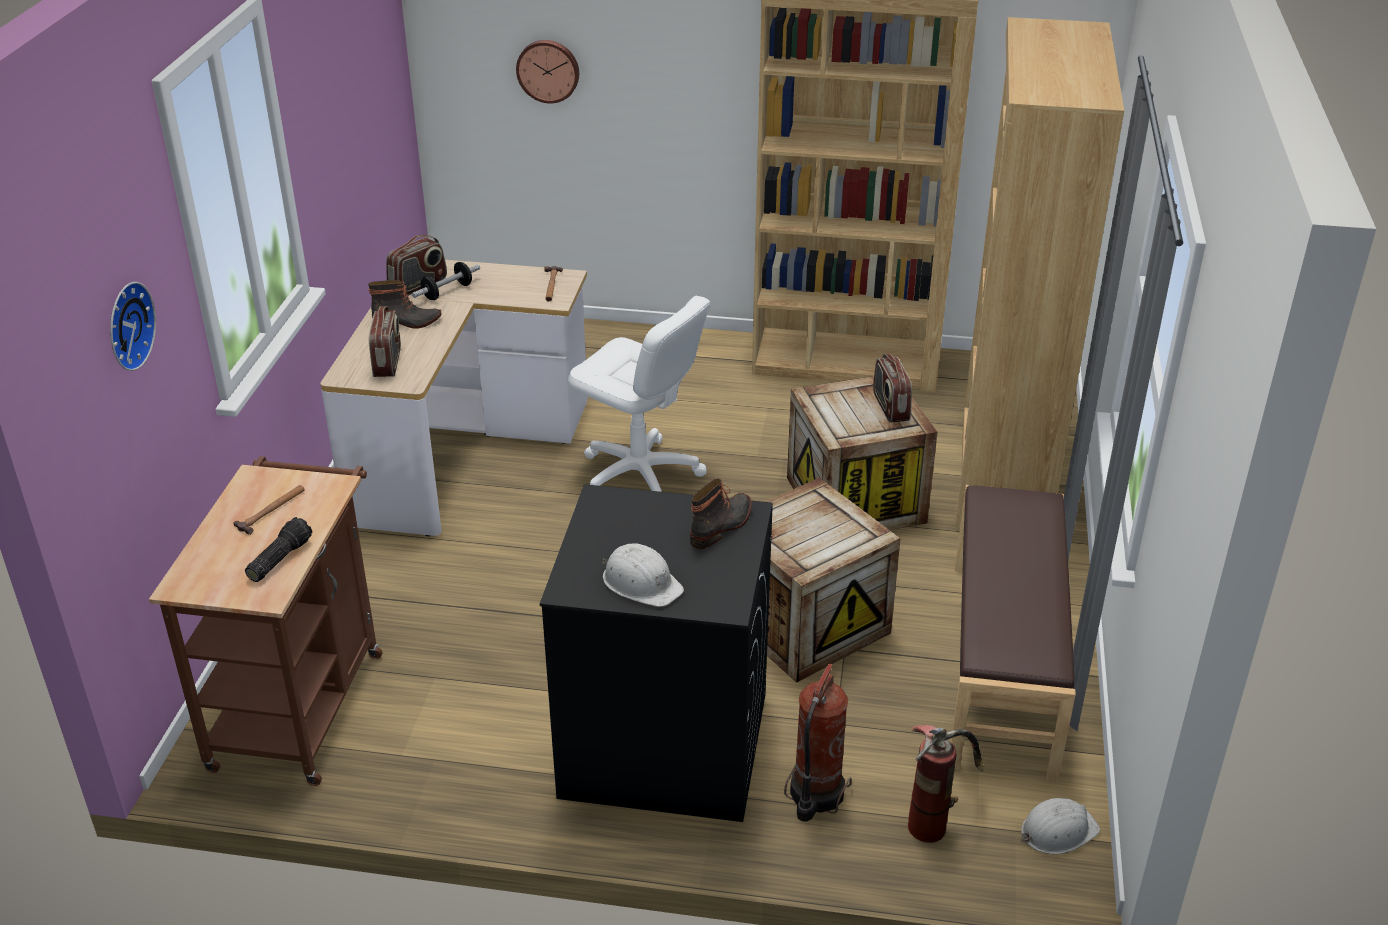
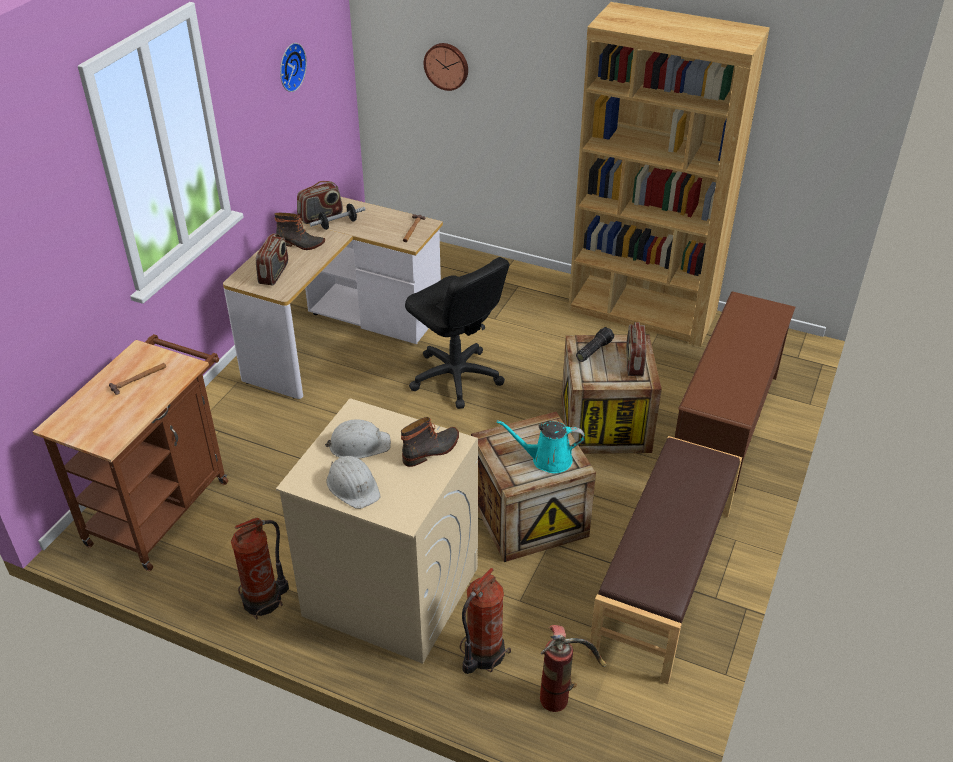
camera: 15 degrees right, 5 degrees up
wall clock [110,282,156,371] -> wall clock moved to [280,43,307,92]
flashlight [245,517,312,582] -> flashlight moved to [576,327,614,362]
black washing machine [540,484,773,822] -> beige washing machine [276,398,478,664]
white office chair [568,296,710,492] -> black office chair [405,257,509,409]
brown bookcase [955,17,1124,531] -> brown shoe rack [675,291,796,492]
white hard hat [1021,798,1100,854] -> white hard hat moved to [325,419,391,459]
none -> fire extinguisher [231,518,289,620]
none -> turquoise watering can [497,420,584,473]

